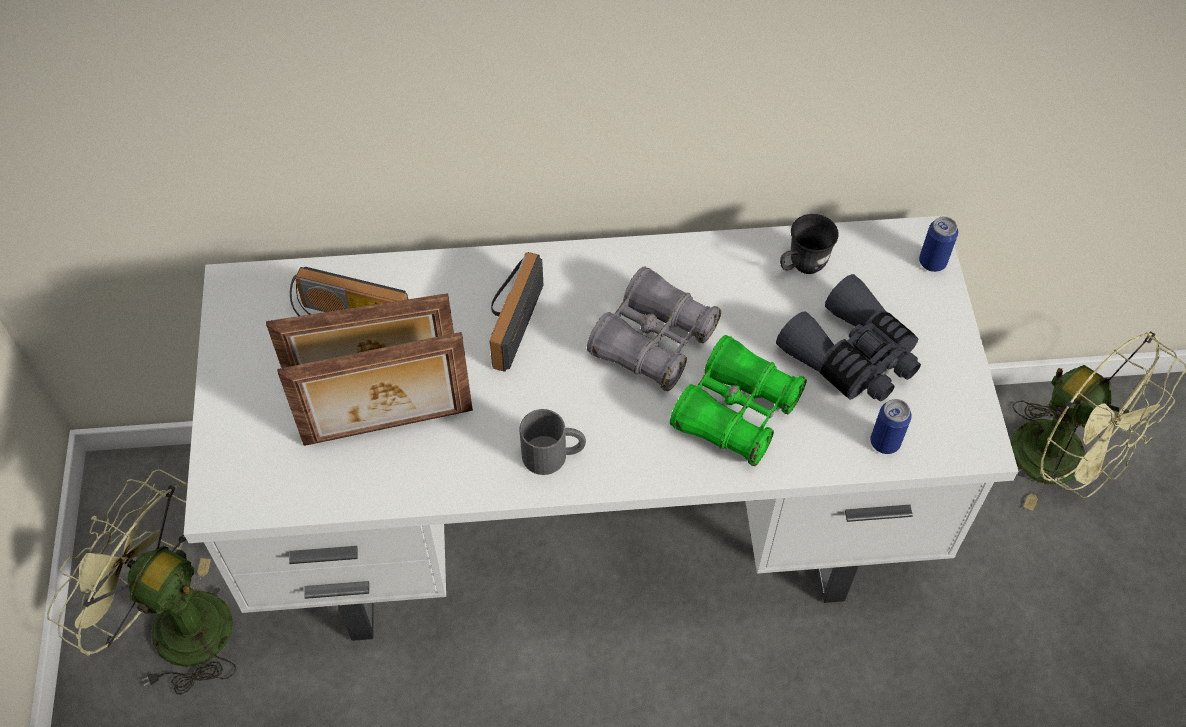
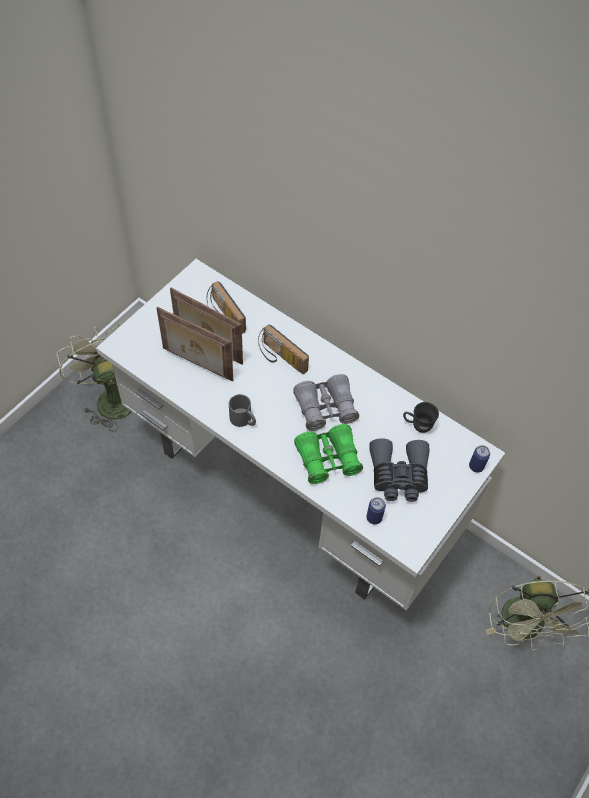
camera: 40 degrees right, 0 degrees up
radio [490,252,544,372] -> radio turned 105 degrees counterclockwise [258,324,309,374]

